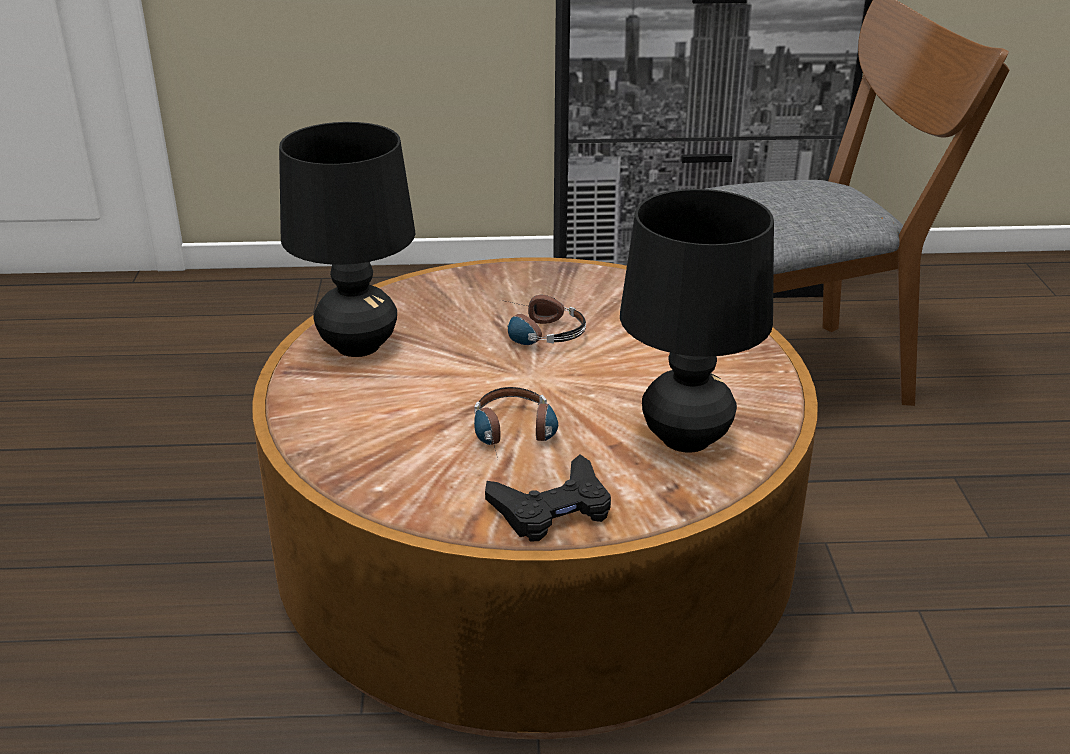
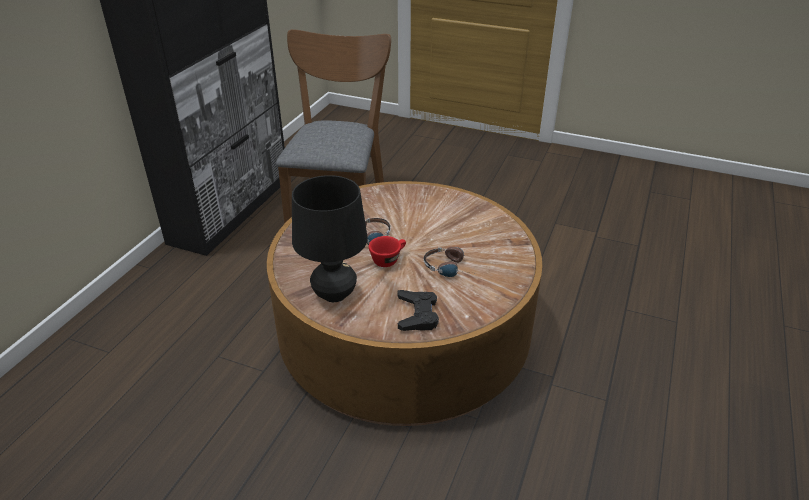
camera: 65 degrees left, 5 degrees up
black game controller [485,454,611,542] -> black game controller moved to [397,290,439,331]
black table lamp [620,189,774,453] -> none
none -> red cup [369,236,406,267]

